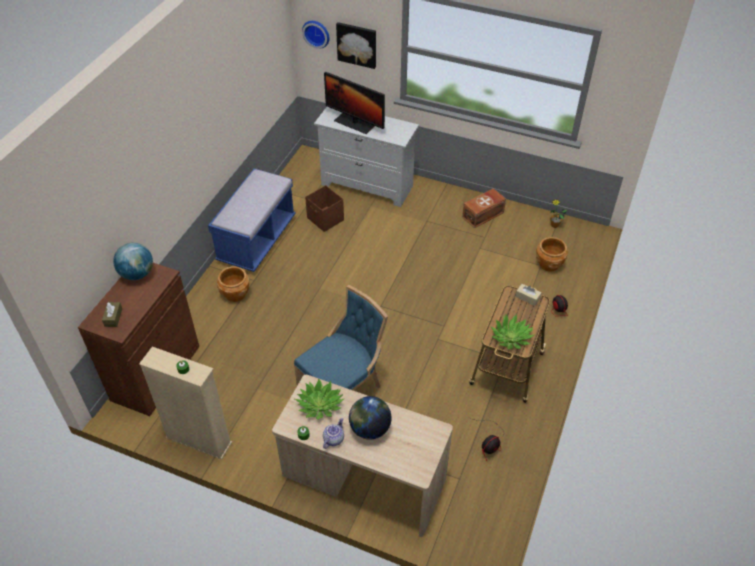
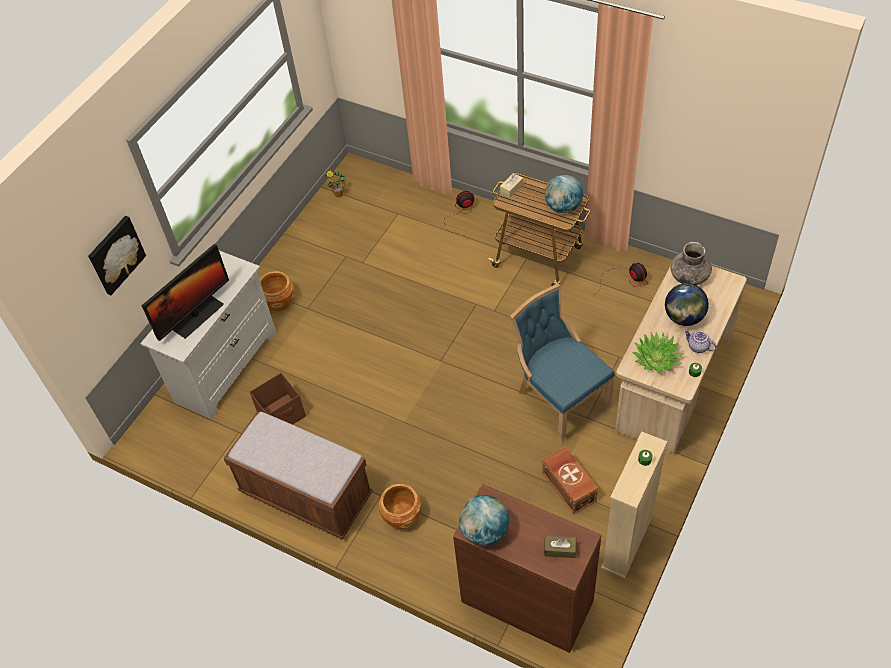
camera: 80 degrees left, 5 degrees up
blue bench [208,169,296,272] -> brown bench [224,411,373,539]
wall clock [302,21,330,49] -> none
brown storage box [462,188,506,228] -> brown storage box moved to [542,447,598,515]
potted plant [491,314,534,349] -> globe [545,175,583,213]
brown planter [536,237,568,272] -> brown planter moved to [260,271,295,311]
none -> grey vase [671,242,712,285]

